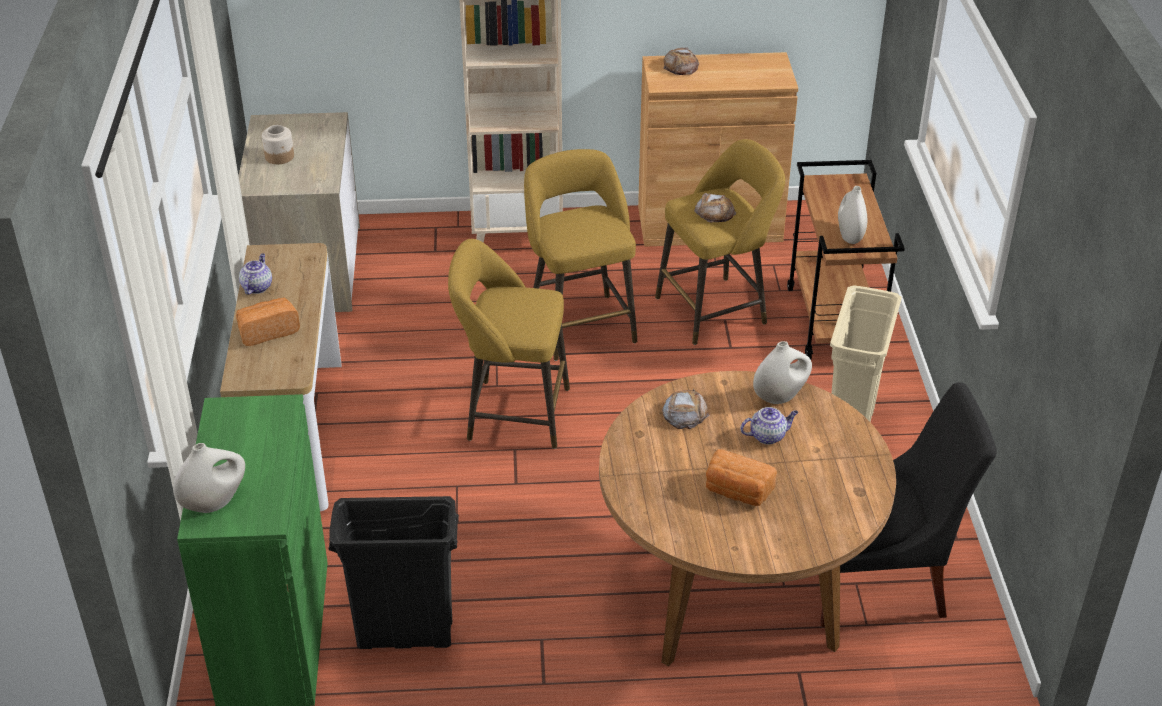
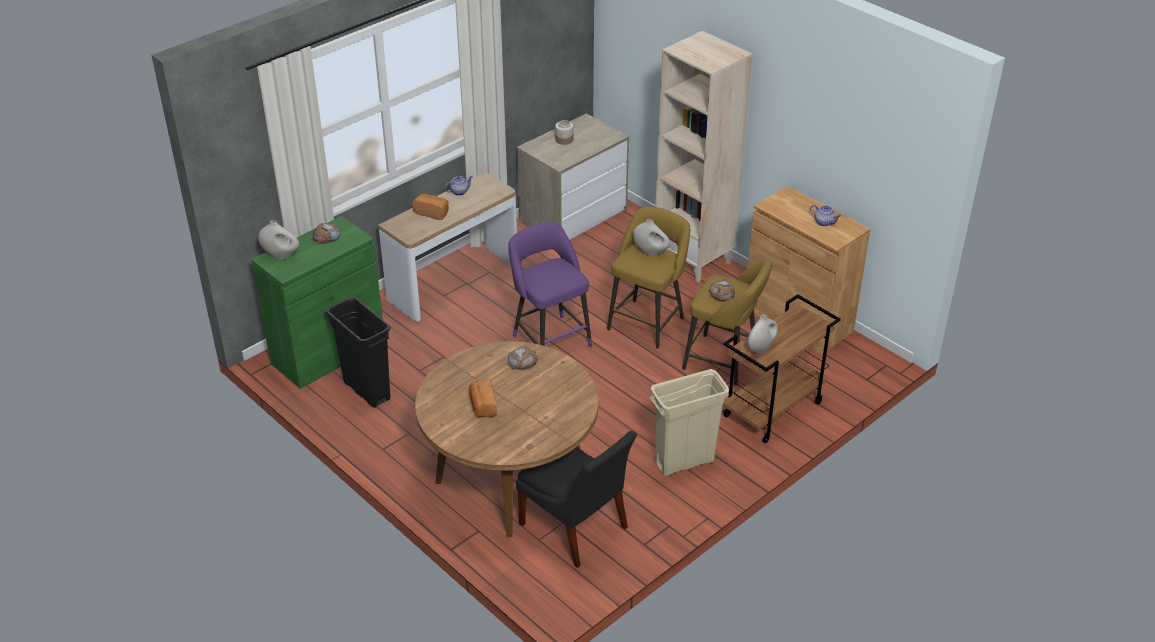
camera: 50 degrees right, 0 degrees up
yellow stool [448,239,570,449] -> purple stool [508,222,592,347]
bread [663,47,699,75] -> bread moved to [313,222,340,244]
teapot [740,407,798,444] -> teapot moved to [810,205,841,226]
white vase [753,341,812,404] -> white vase moved to [633,219,670,256]

